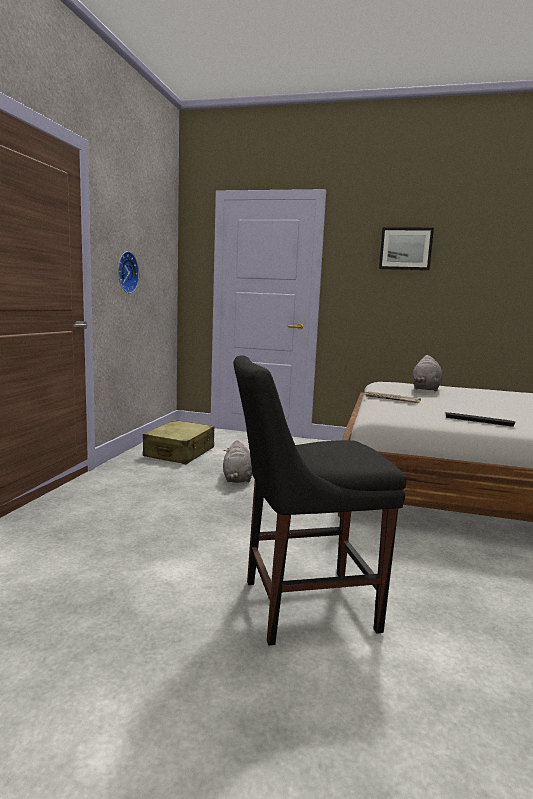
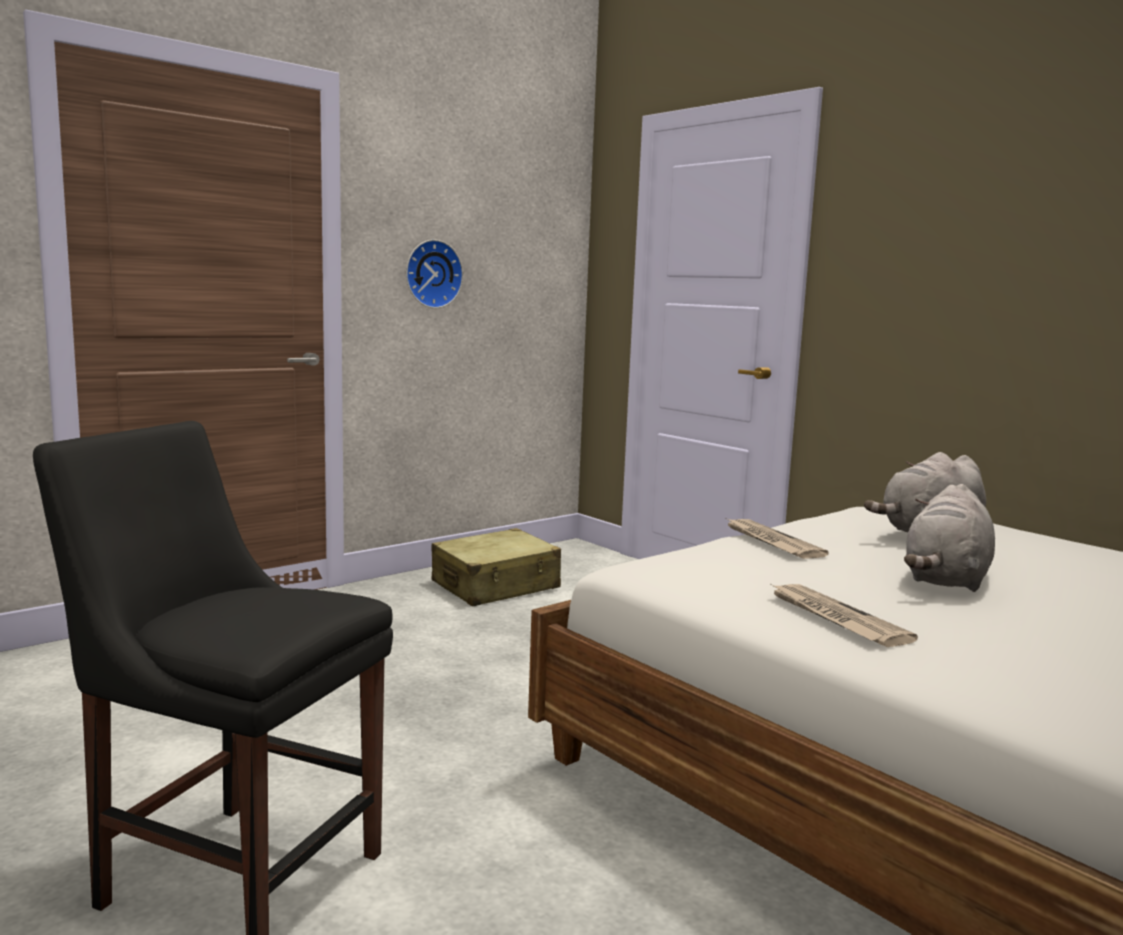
camera: 35 degrees right, 0 degrees up
grey plush toy [223,440,253,483] -> grey plush toy moved to [904,484,995,592]
picture [379,227,434,270] -> none
keyboard [445,412,516,427] -> newspaper [771,584,918,647]

